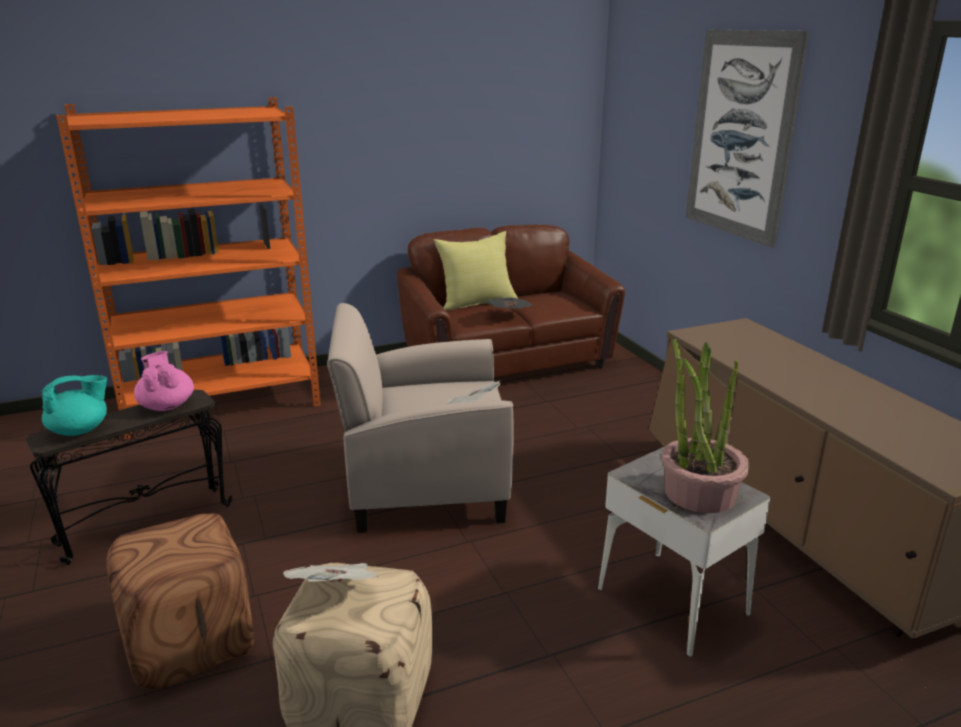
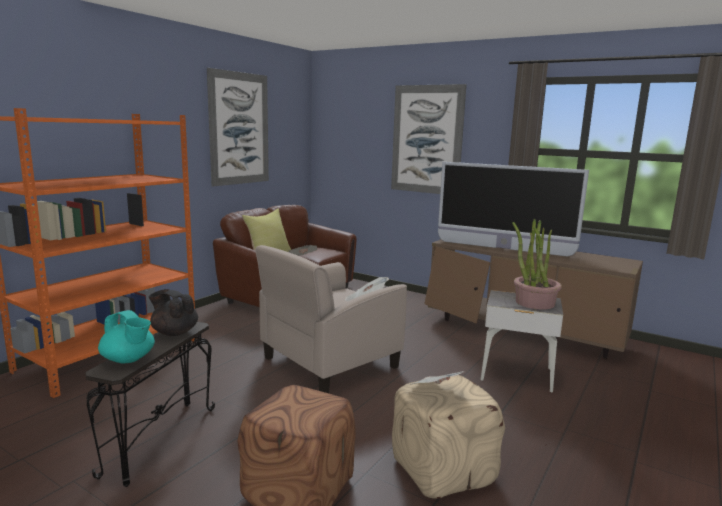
camera: 35 degrees left, 10 degrees down
turquoise teapot [41,375,107,436] -> turquoise teapot turned 105 degrees clockwise [98,310,155,364]
pink teapot [134,351,194,411] -> black teapot [148,289,198,336]
none -> picture [207,68,269,186]
none -> television [438,162,589,257]

